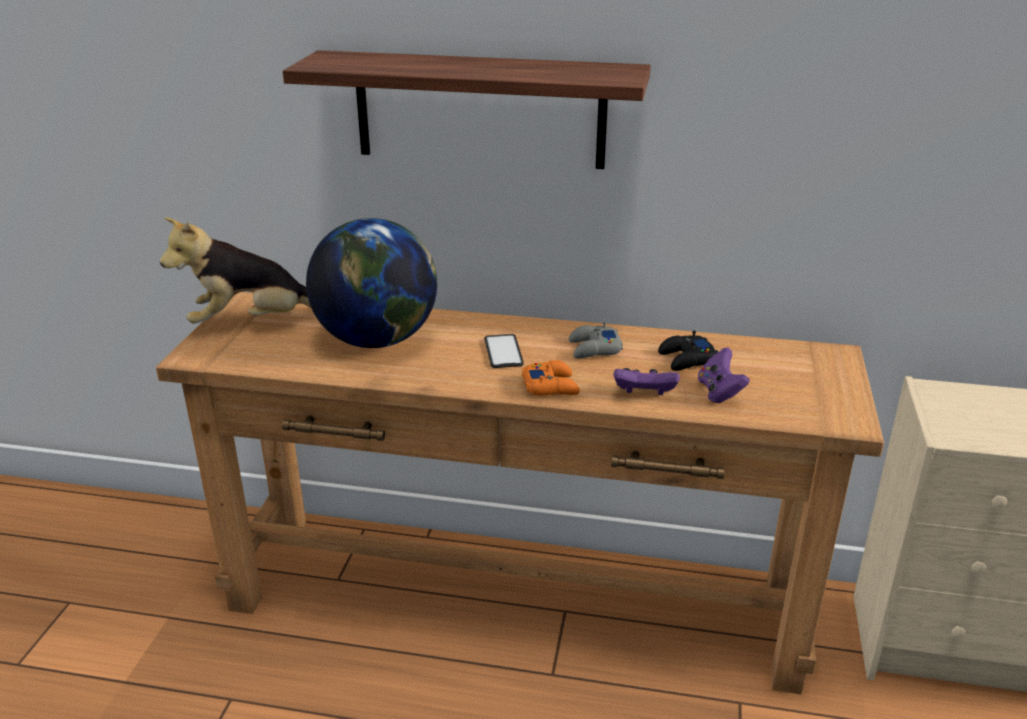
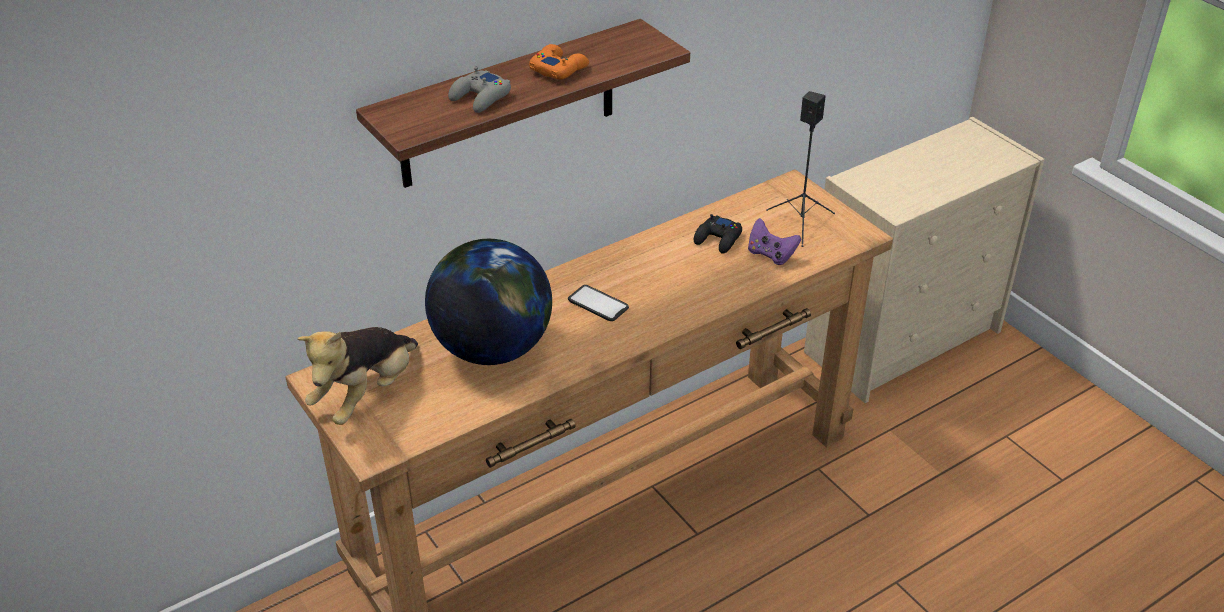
camera: 45 degrees left, 10 degrees up
orange game controller [522,360,580,396] -> orange game controller moved to [529,44,589,79]
grey game controller [569,321,623,358] -> grey game controller moved to [448,67,511,113]
purple game controller [613,368,680,395] -> none
none -> black speaker [766,91,835,247]

